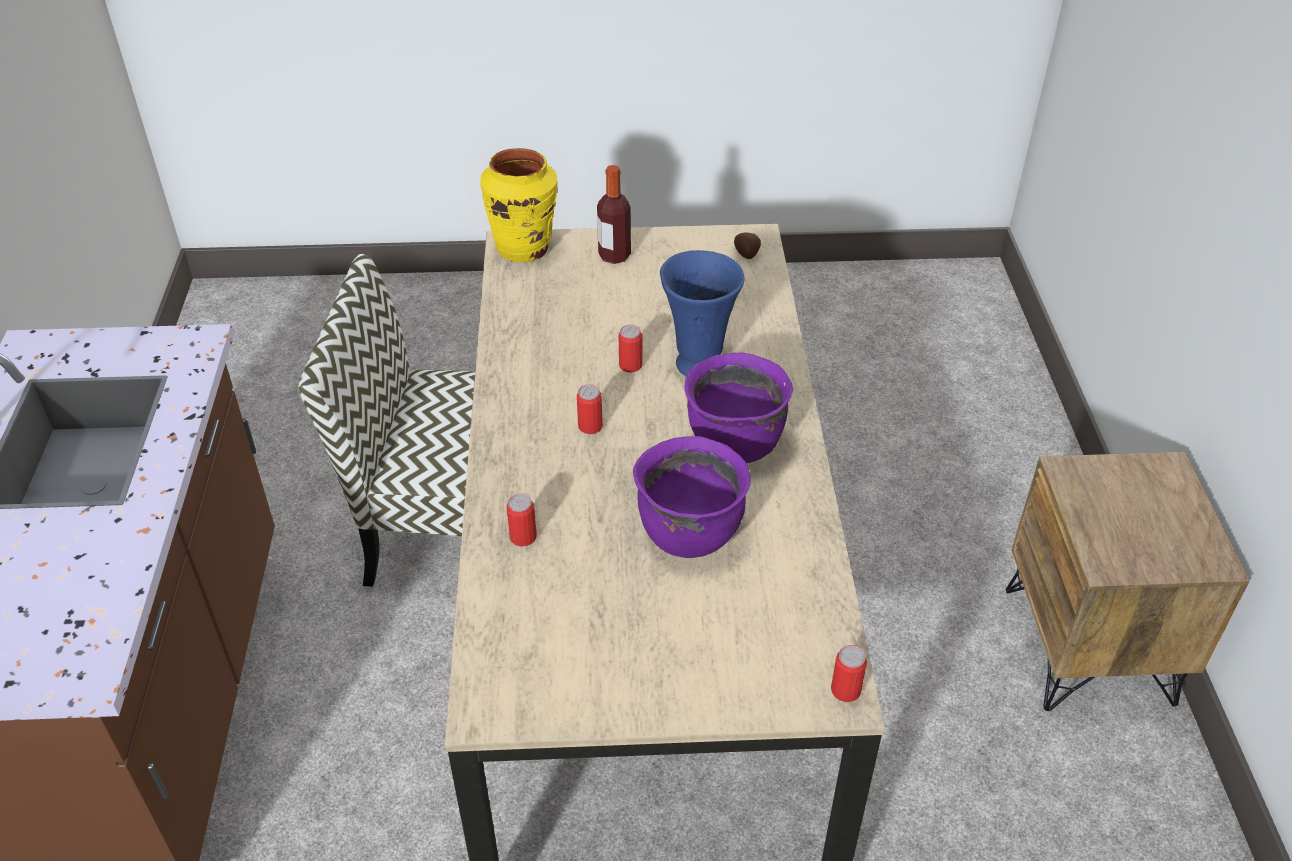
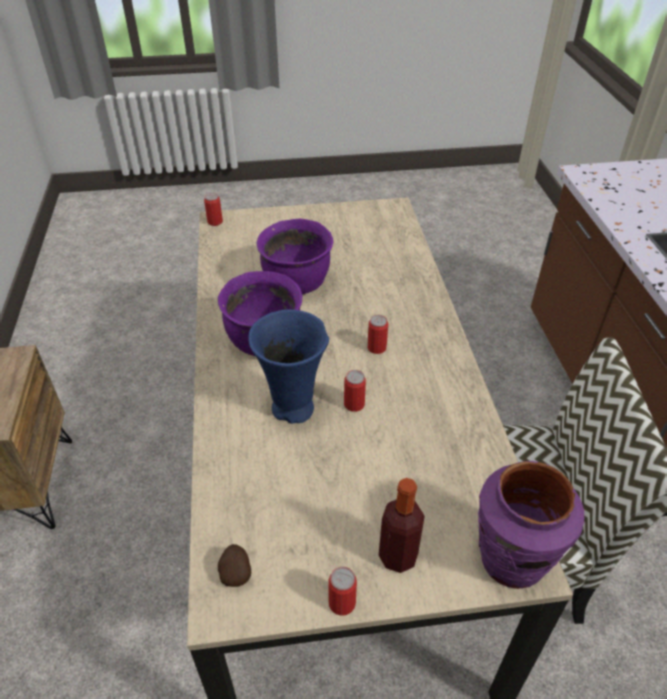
camera: 175 degrees right, 0 degrees up
yellow vase [480,148,557,262] -> purple vase [478,461,584,589]
can [507,493,537,546] -> can moved to [328,567,357,616]

